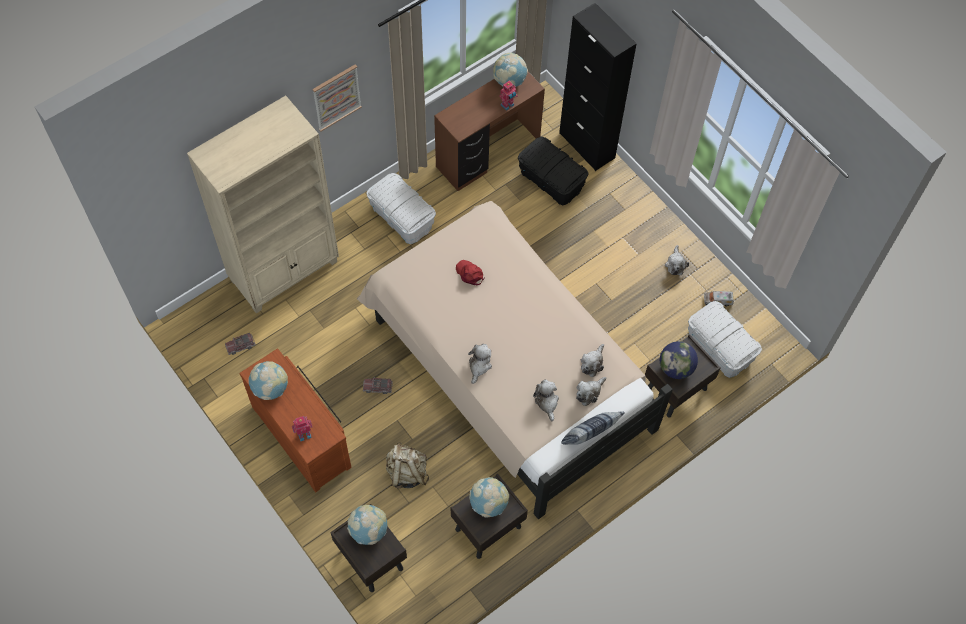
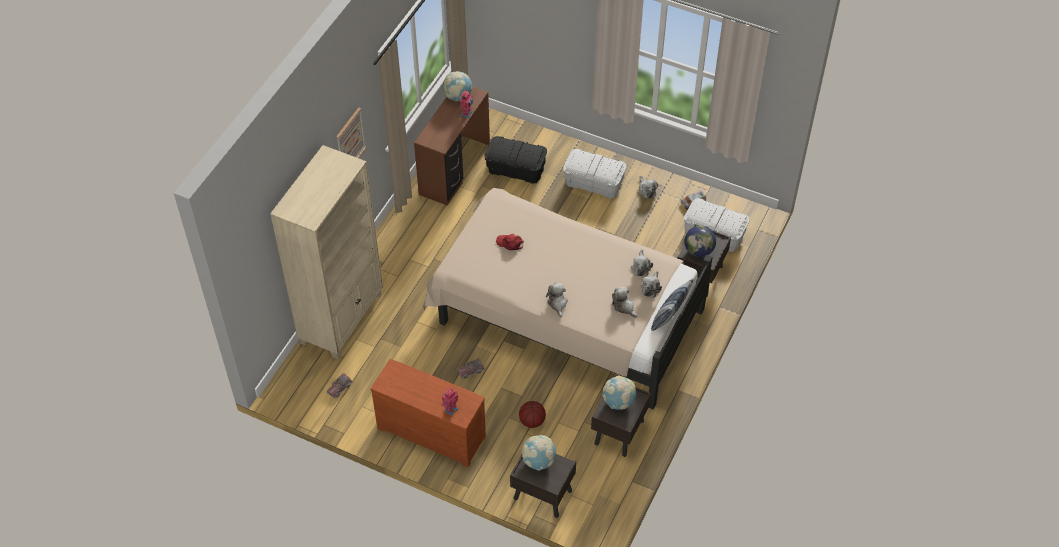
camera: 25 degrees left, 10 degrees down
globe [248,361,288,400] -> none
white storage box [366,173,436,244] -> white storage box moved to [563,149,626,198]
beige backpack [386,442,429,489] -> basketball [519,401,546,428]
black cabinet [559,3,637,171] -> none

